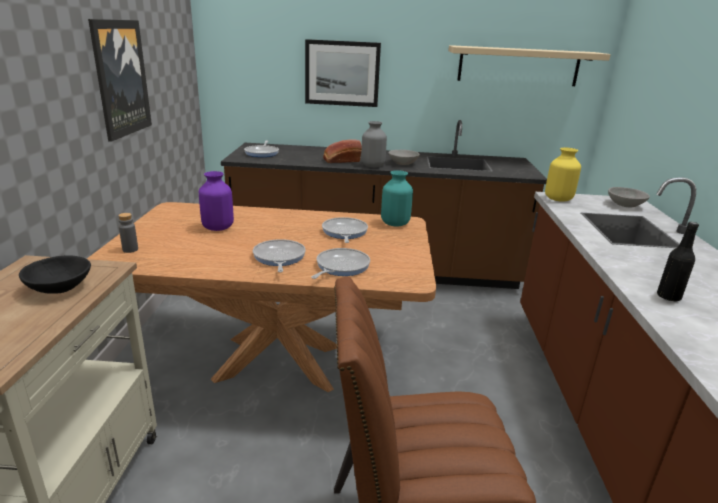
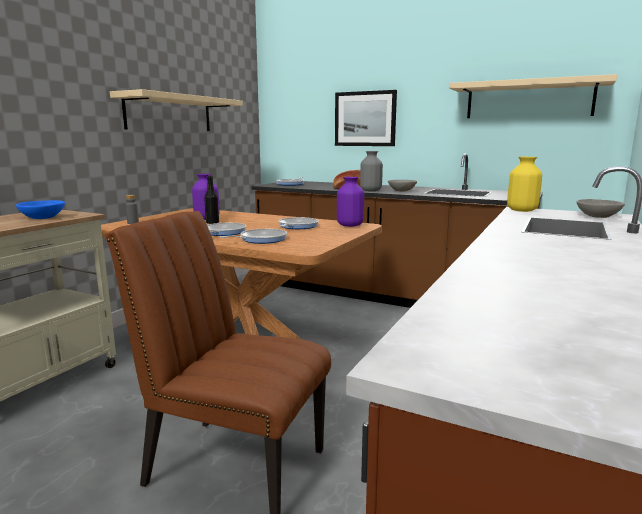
camera: 25 degrees right, 10 degrees down
black bowl [19,255,91,294] -> blue bowl [16,200,65,219]
picture [88,19,152,142] -> beige shelf [110,89,243,131]
turquoise vase [381,170,413,227] -> purple vase [337,177,364,227]
black bottle [657,222,699,301] -> black bottle moved to [204,175,219,224]

